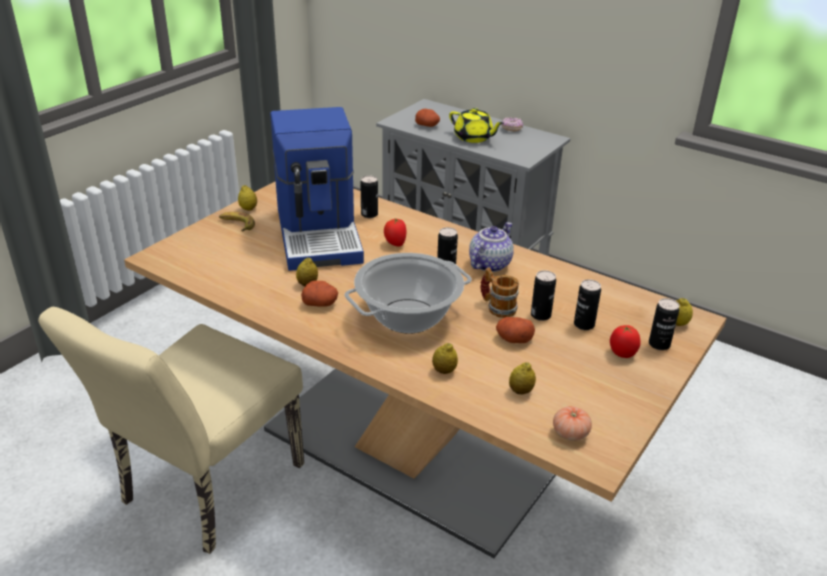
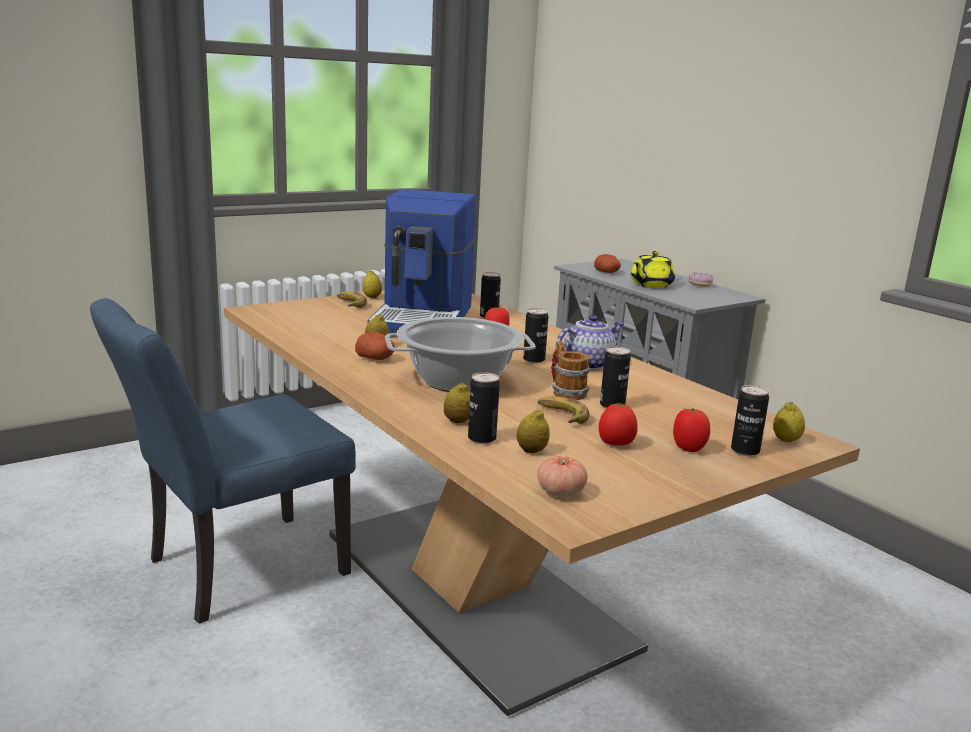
camera: 20 degrees right, 15 degrees down
beige chair [38,307,304,554] -> blue chair [90,298,356,624]
yellow teapot [449,108,504,143] -> yellow teapot turned 75 degrees clockwise [631,251,675,288]
potato [496,317,535,343] -> banana [538,396,589,424]
can [574,279,601,330] -> can moved to [468,372,500,444]
none -> tomato [599,403,638,446]

